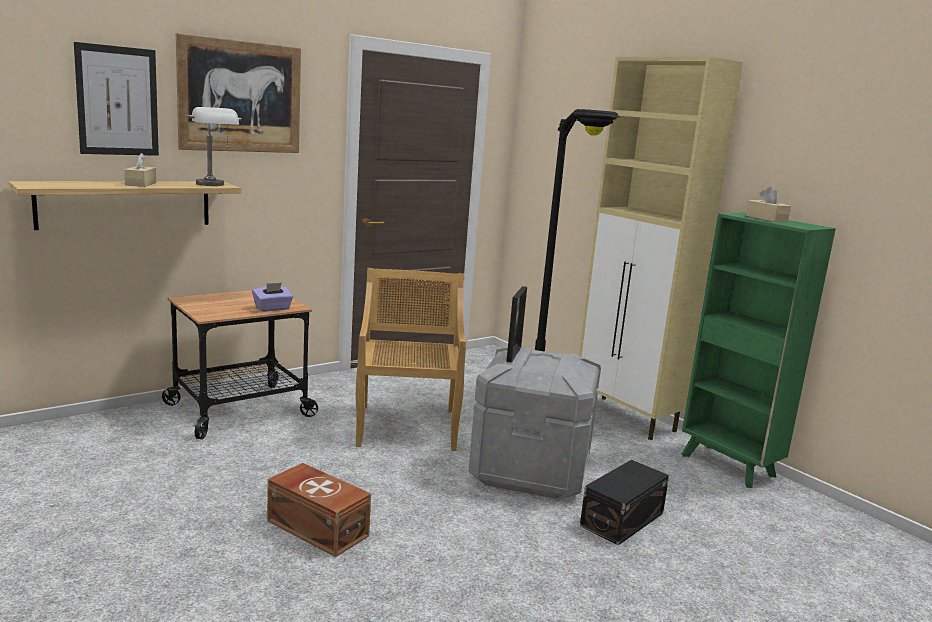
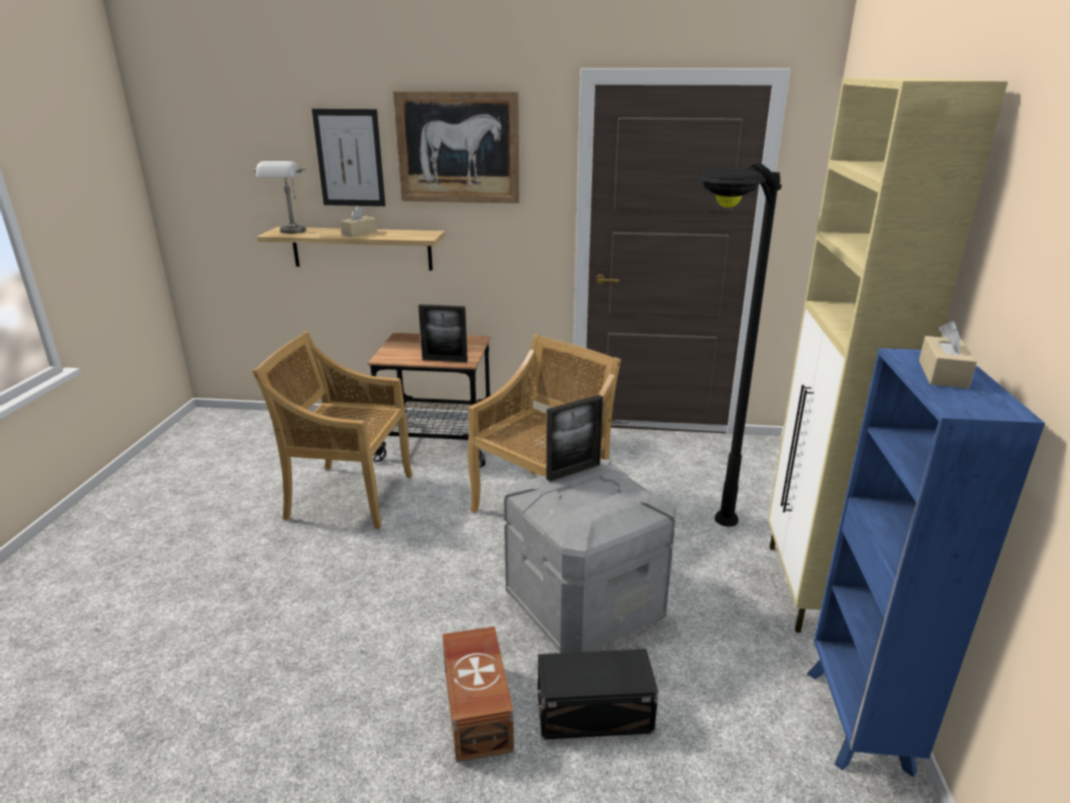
camera: 45 degrees right, 10 degrees up
grey table lamp [185,107,241,186] -> grey table lamp moved to [254,161,306,234]
purple tissue box [252,283,293,312] -> picture frame [418,304,468,362]
brown storage box [267,463,371,557] -> brown storage box moved to [442,626,514,762]
green bookcase [682,212,836,488] -> blue bookcase [807,348,1045,777]
none -> beige chair [252,331,413,529]

